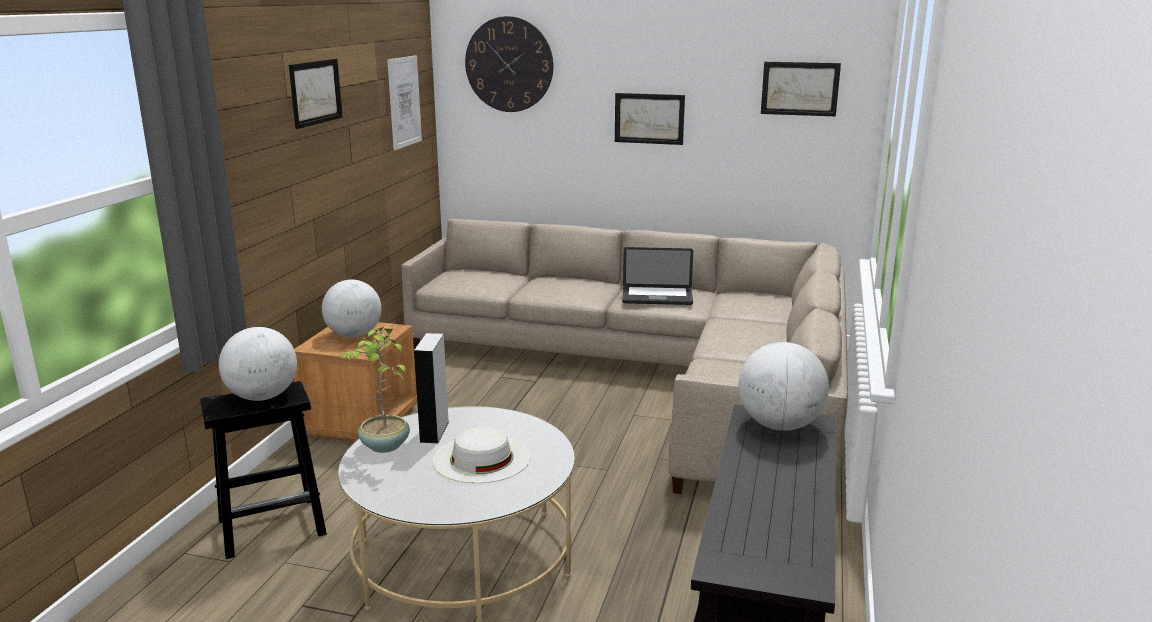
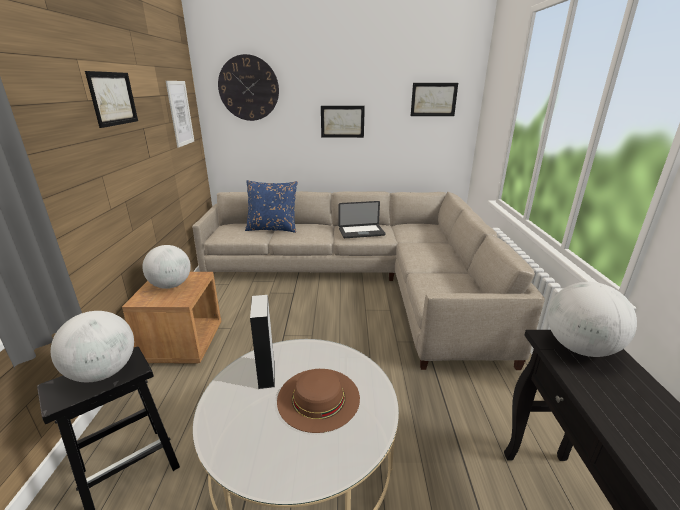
camera: 15 degrees left, 5 degrees up
potted plant [341,326,410,453] -> none
white hat [433,427,531,483] -> brown hat [277,369,360,433]
none -> blue pillow [245,180,298,233]

